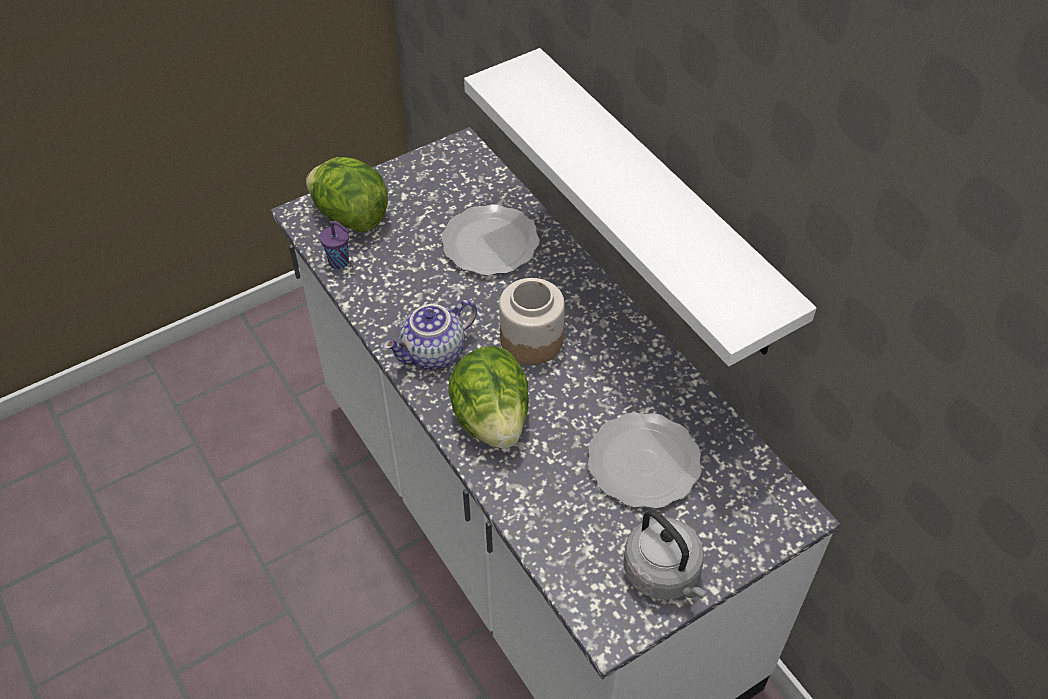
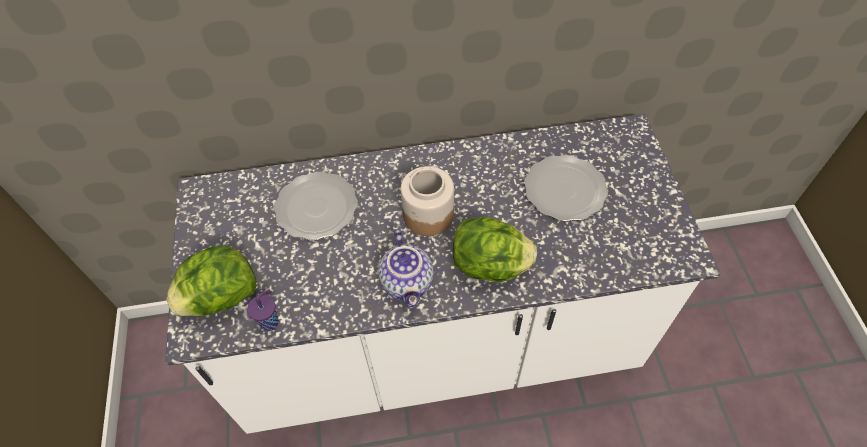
camera: 65 degrees left, 5 degrees up
white shelf [464,48,817,366] -> none
grey kettle [623,509,707,600] -> none

